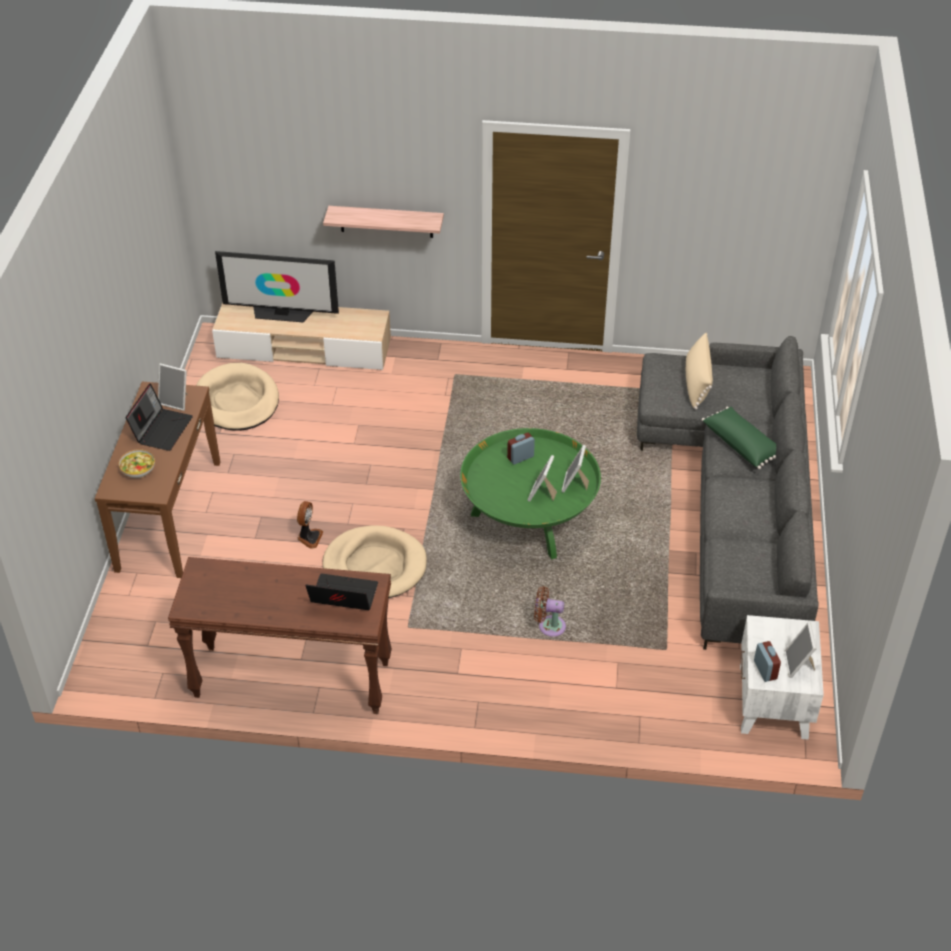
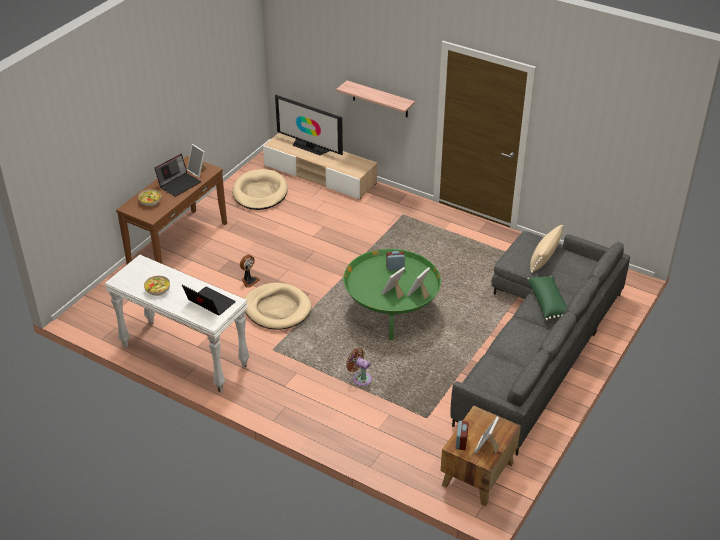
camera: 25 degrees right, 5 degrees down
brown console table [168,557,392,714] -> white console table [105,255,249,393]
white side table [740,615,824,740] -> brown side table [441,406,521,506]
none -> bowl [144,276,170,296]

